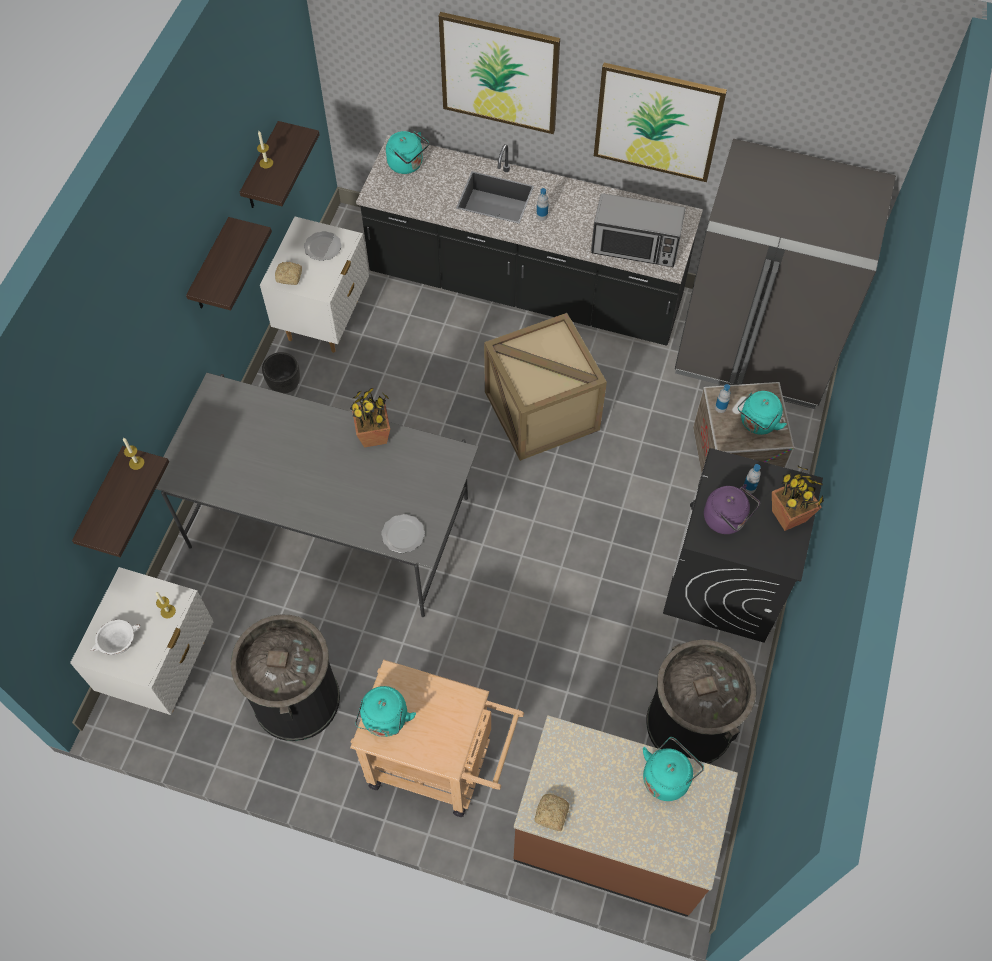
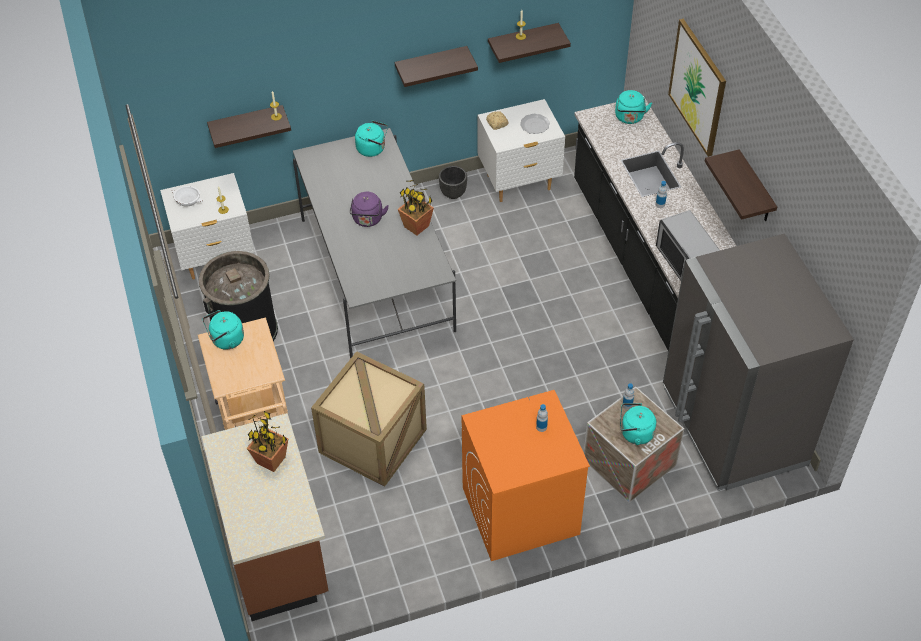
camera: 55 degrees right, 10 degrees down
plate [381,514,425,553] -> none
crate [484,313,607,461] -> crate moved to [311,351,427,487]
bread [534,794,569,831] -> none
picture [594,63,727,182] -> shelf [705,149,777,221]
turquoise kettle [643,737,704,801] -> turquoise kettle moved to [355,120,388,157]
black trash can [646,640,756,764] -> none
black washing machine [663,448,823,643] -> orange washing machine [462,390,590,561]
purple kettle [704,484,760,534] -> purple kettle moved to [350,192,389,227]
potted plant [772,466,824,531] -> potted plant moved to [247,411,288,472]

